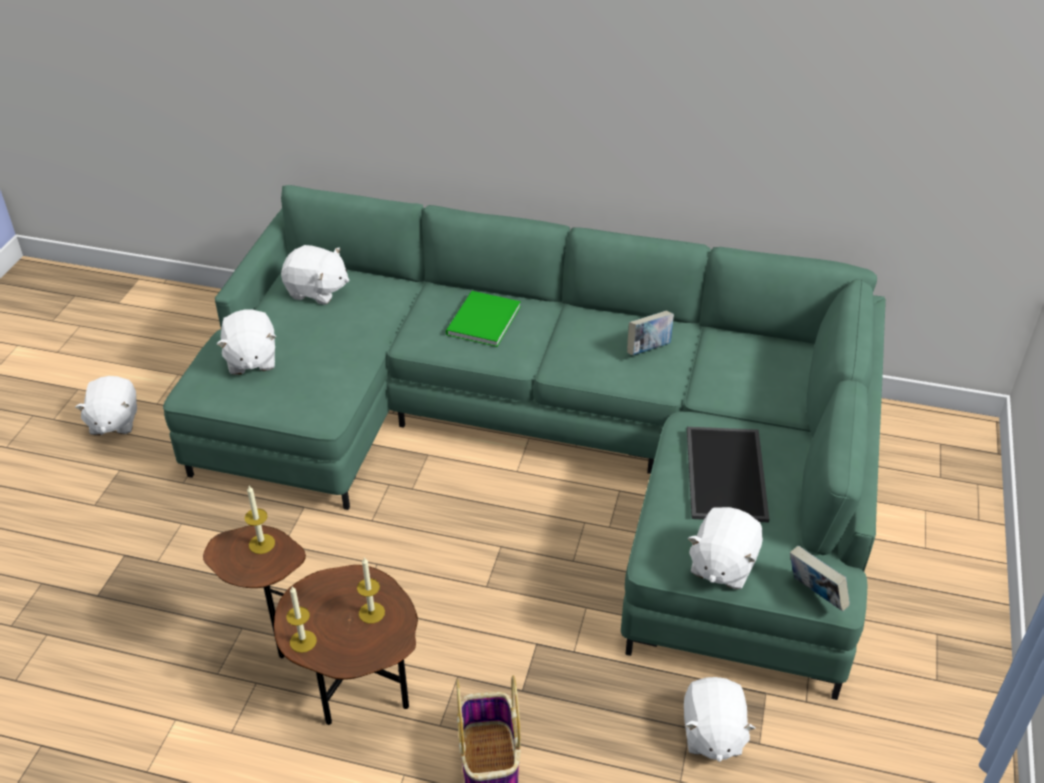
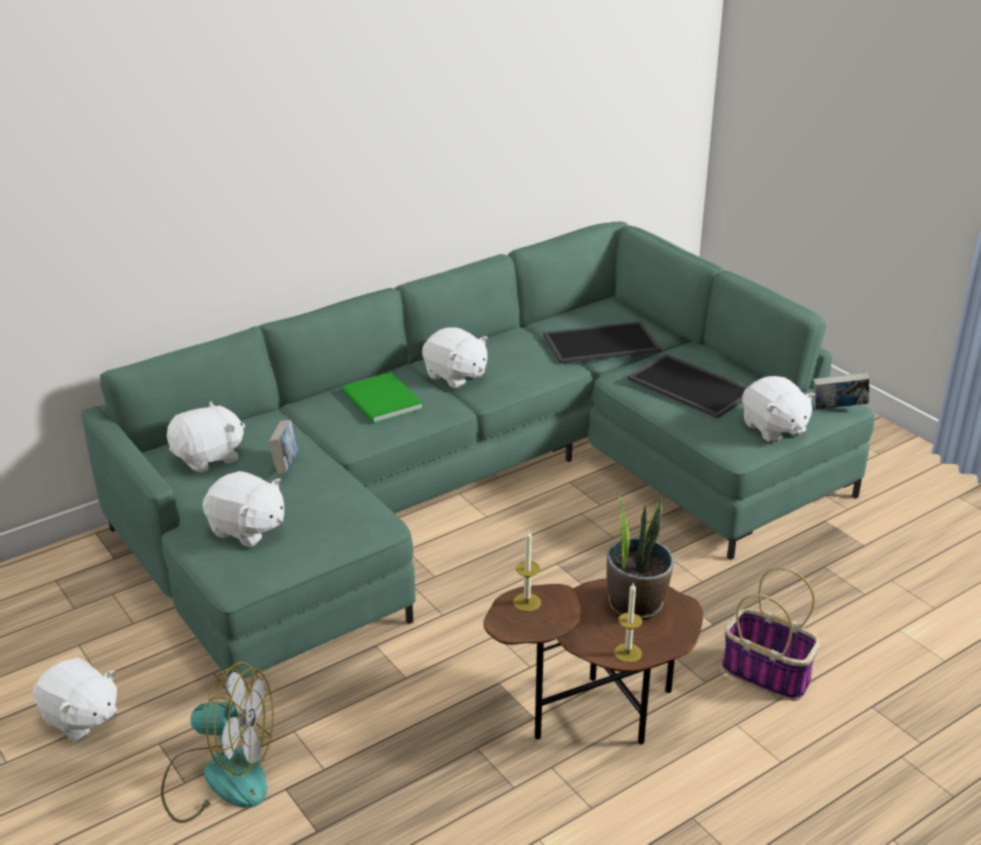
camera: 50 degrees left, 10 degrees down
candle [357,557,385,624] -> potted plant [606,494,674,620]
book [627,311,674,355] -> book moved to [268,419,298,475]
white plush toy [684,677,756,762] -> white plush toy moved to [422,327,488,389]
none -> fan [161,662,273,823]
none -> tray [544,321,661,364]

